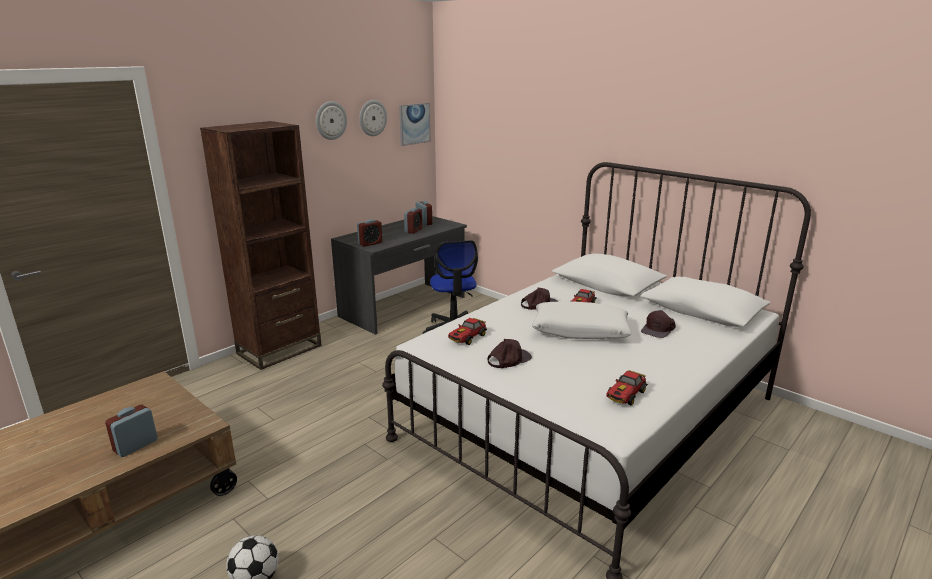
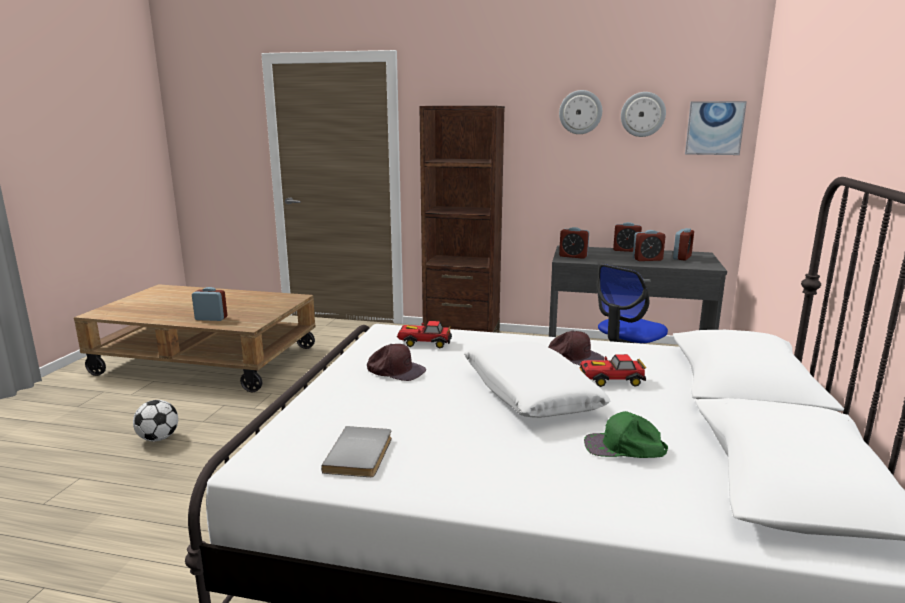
camera: 60 degrees right, 5 degrees down
toy car [606,370,648,405] -> grey book [321,426,392,477]
brown cap [641,310,676,338] -> green cap [584,411,668,458]
none -> alarm clock [613,222,642,252]

